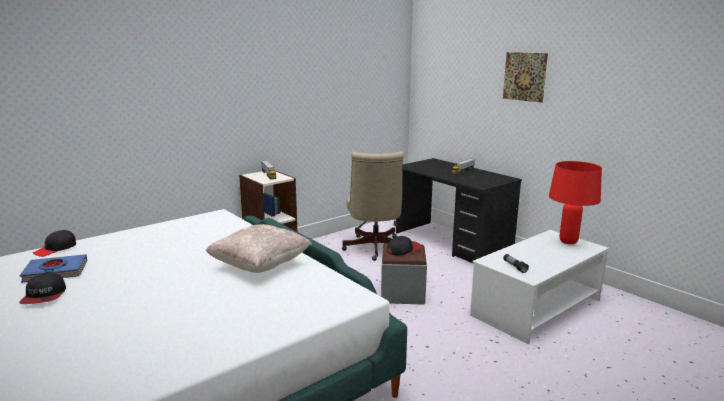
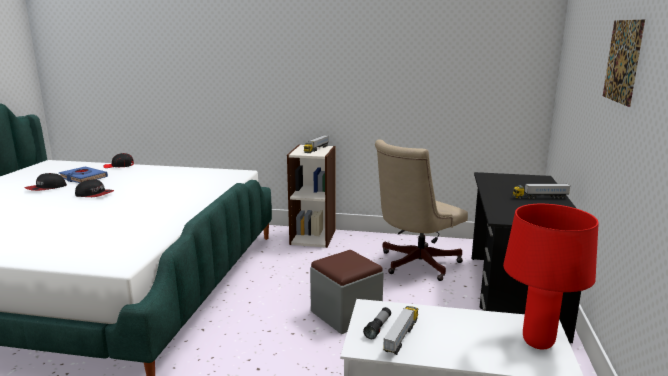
camera: 50 degrees right, 0 degrees up
beige pillow [206,224,312,273] -> none
cap [387,236,422,255] -> cap moved to [75,179,114,197]
none -> toy truck [383,306,418,355]

